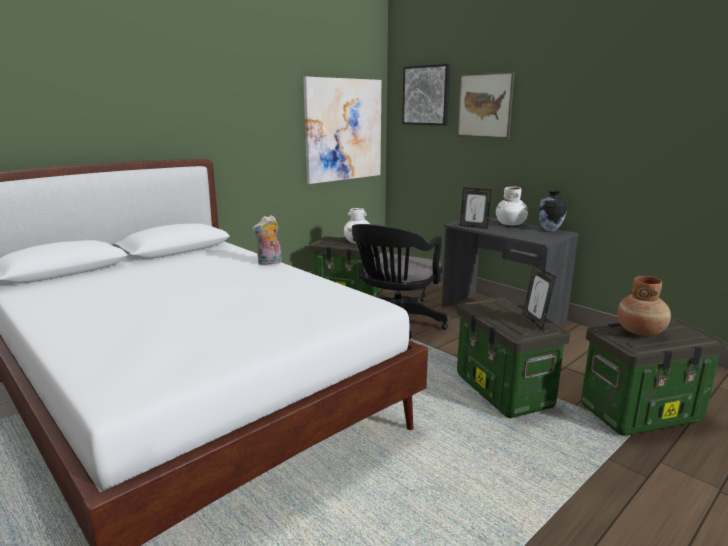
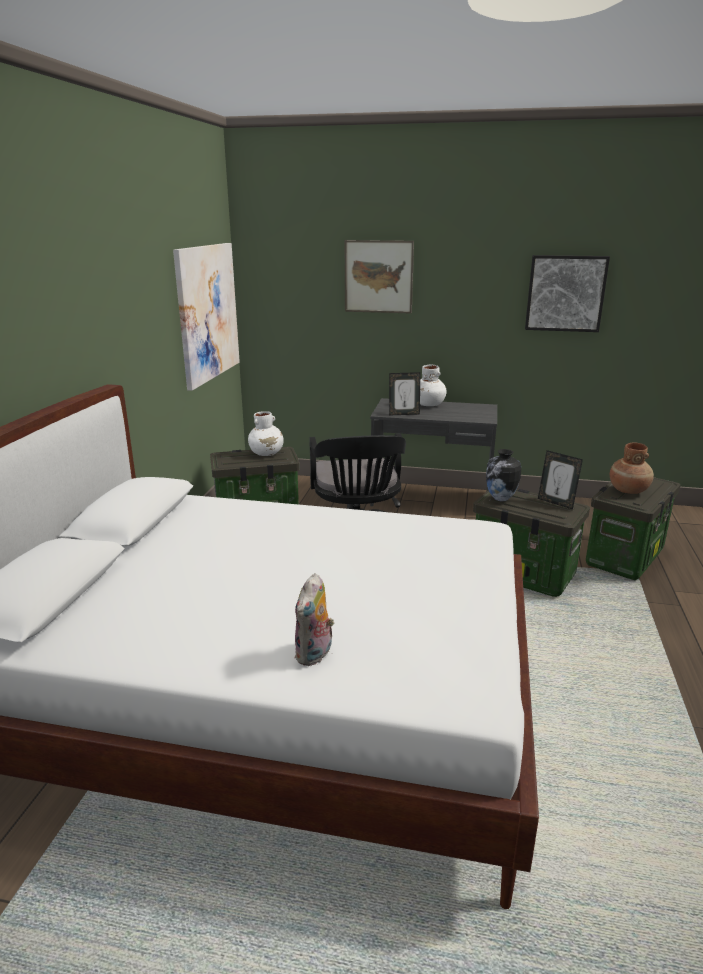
camera: 35 degrees left, 5 degrees up
plush toy [252,215,282,265] -> plush toy moved to [294,573,334,666]
picture [402,64,450,126] -> picture moved to [525,255,610,332]
vase [538,190,567,231] -> vase moved to [486,449,521,501]

